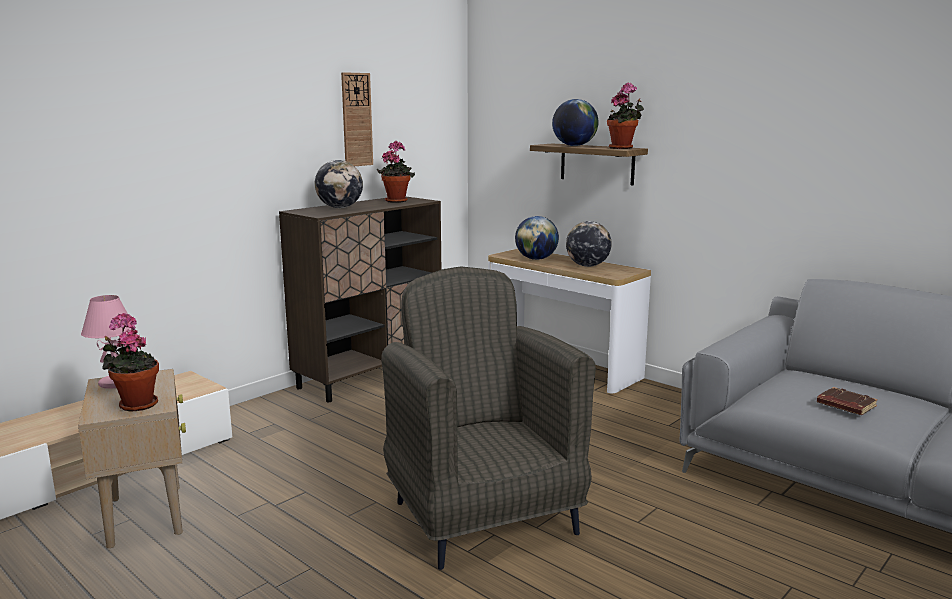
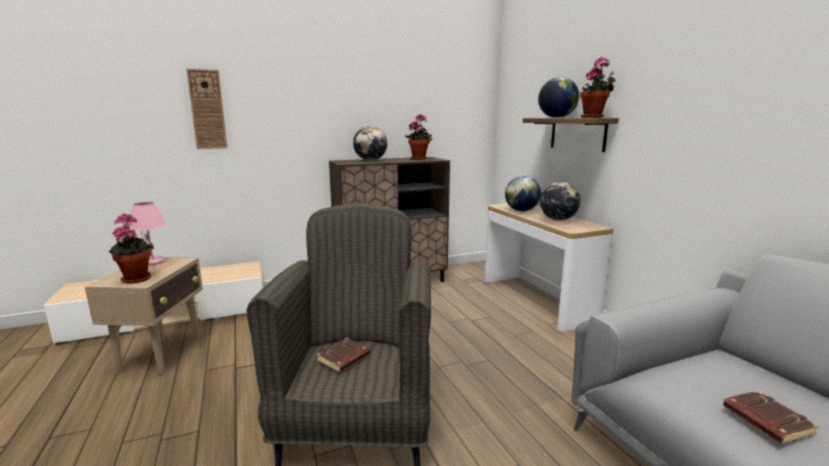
camera: 25 degrees right, 0 degrees up
wall clock [341,72,373,166] -> wall clock moved to [186,69,227,149]
none -> brown book [316,338,370,372]

